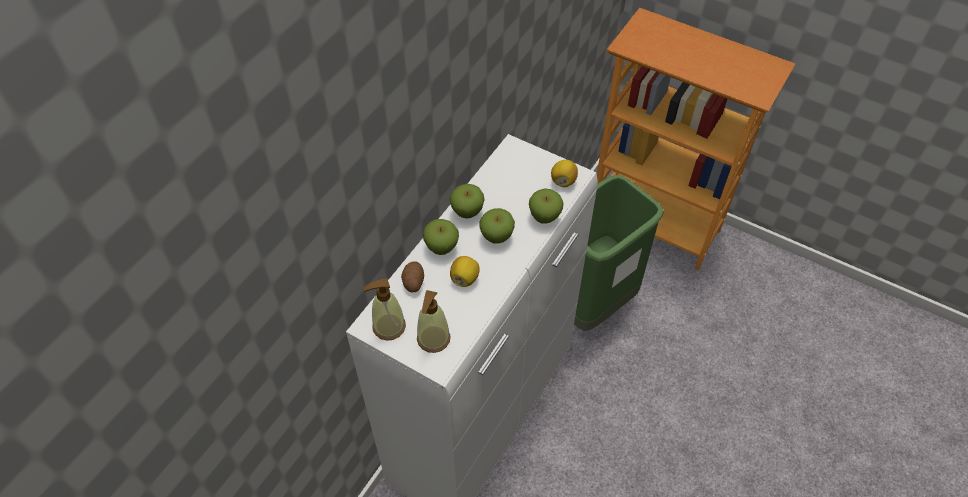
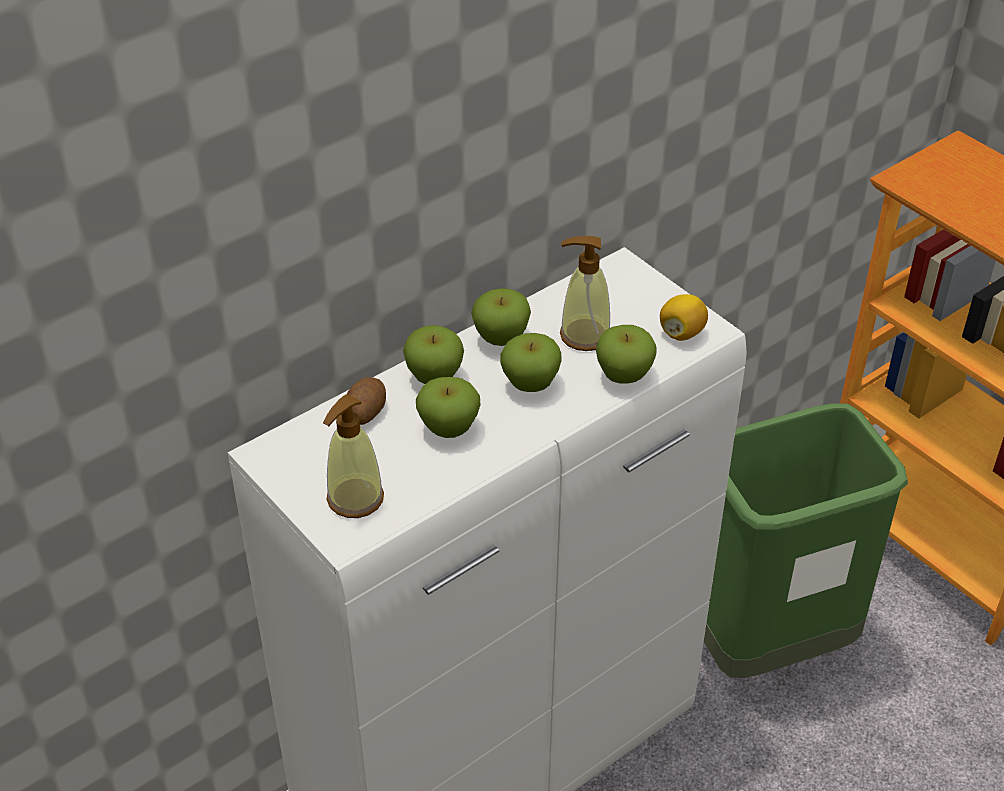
camera: 20 degrees right, 10 degrees down
soap dispenser [363,278,406,341] -> soap dispenser moved to [560,236,610,351]
lemon [450,256,480,287] -> apple [416,377,481,438]

